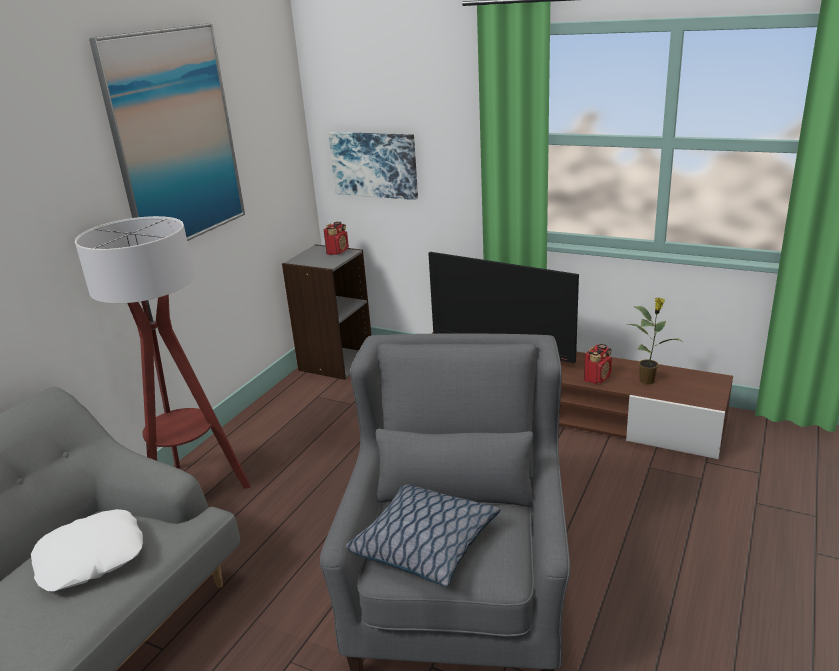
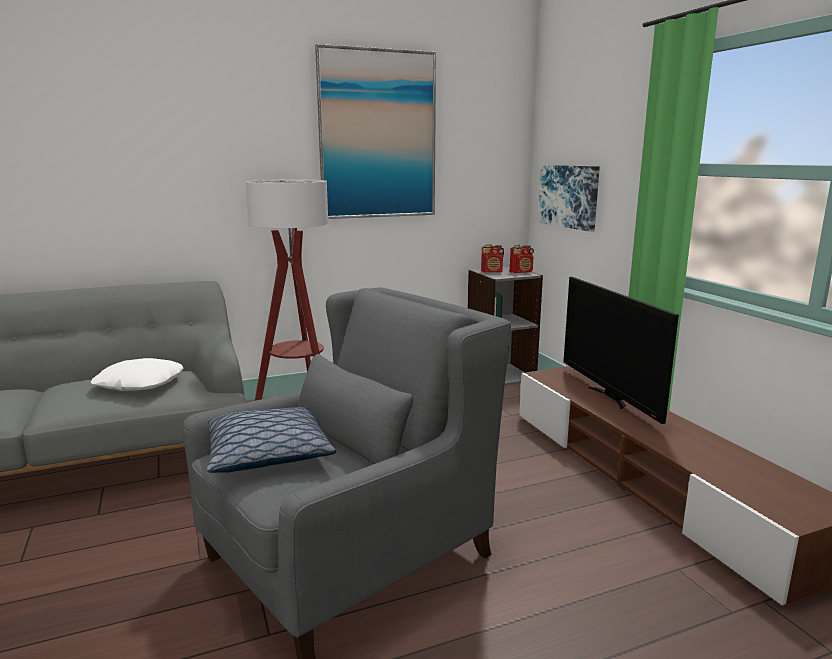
camera: 40 degrees right, 10 degrees down
radio [584,344,612,384] -> radio moved to [481,244,504,273]
potted plant [627,298,681,384] -> none

